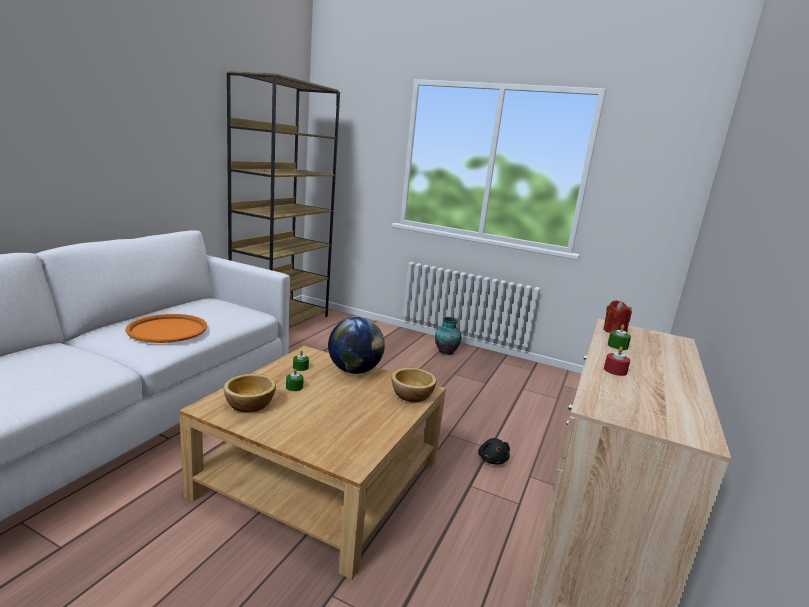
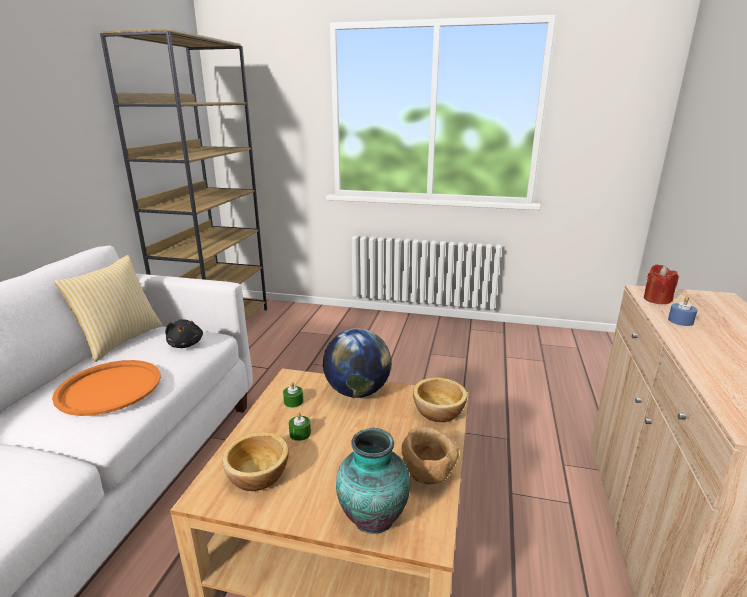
camera: 10 degrees left, 5 degrees up
vase [435,317,462,355] -> vase moved to [336,428,410,534]
black plush toy [478,438,510,465] -> black plush toy moved to [165,319,203,348]
red candle [604,347,630,376] -> none
green candle [608,325,631,350] -> blue candle [668,296,698,326]
none -> pillow [54,255,162,362]
none -> brown bowl [401,426,459,485]

